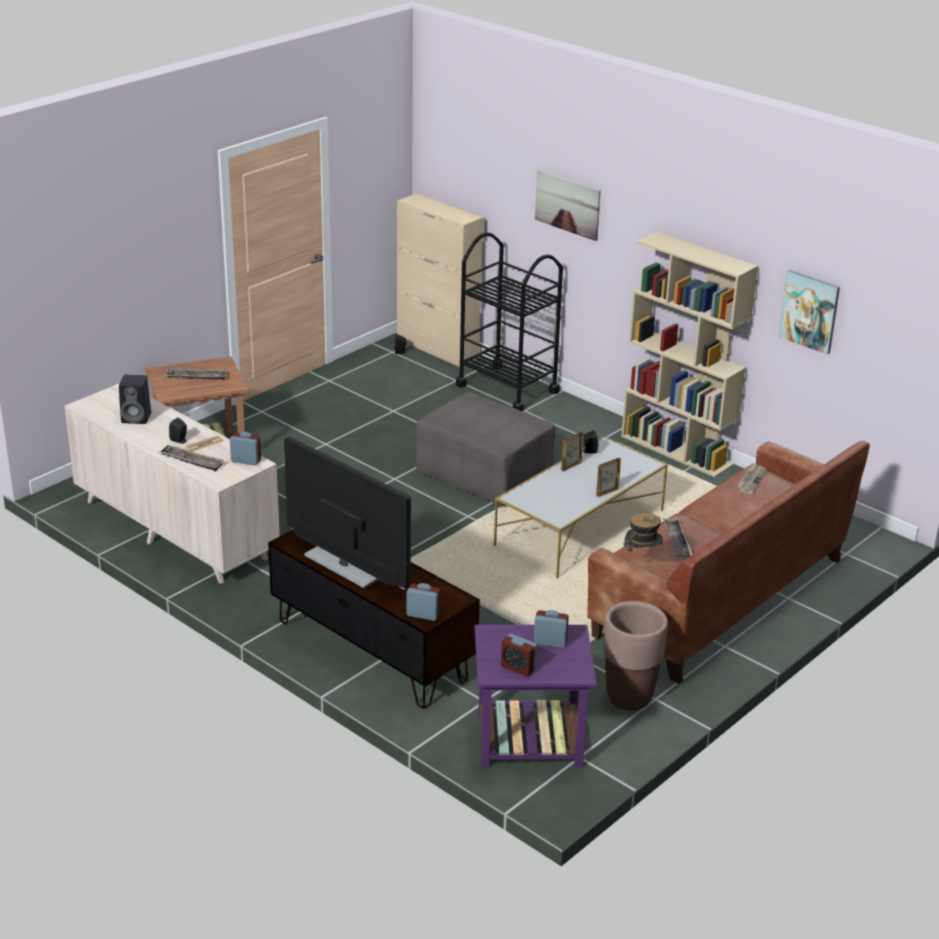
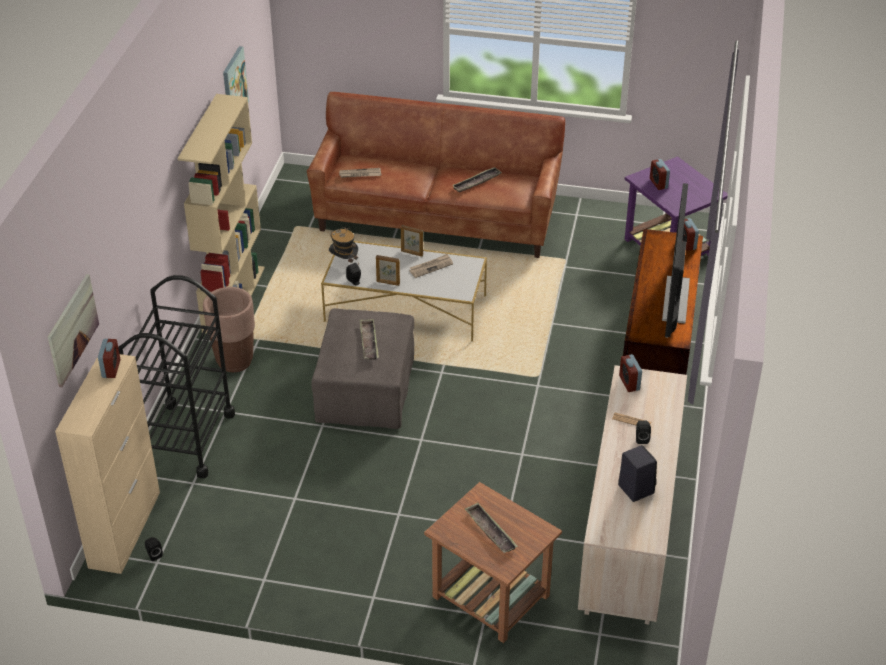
camera: 120 degrees left, 10 degrees up
tray [159,444,224,471] -> tray moved to [359,319,379,360]
alarm clock [501,634,537,676] -> alarm clock moved to [98,339,120,378]
picture [535,170,601,241] -> picture moved to [48,274,99,387]
brown planter [603,601,668,710] -> brown planter moved to [203,287,255,372]
hat [623,513,663,551] -> hat moved to [329,228,359,265]
none -> newspaper [409,254,453,278]

